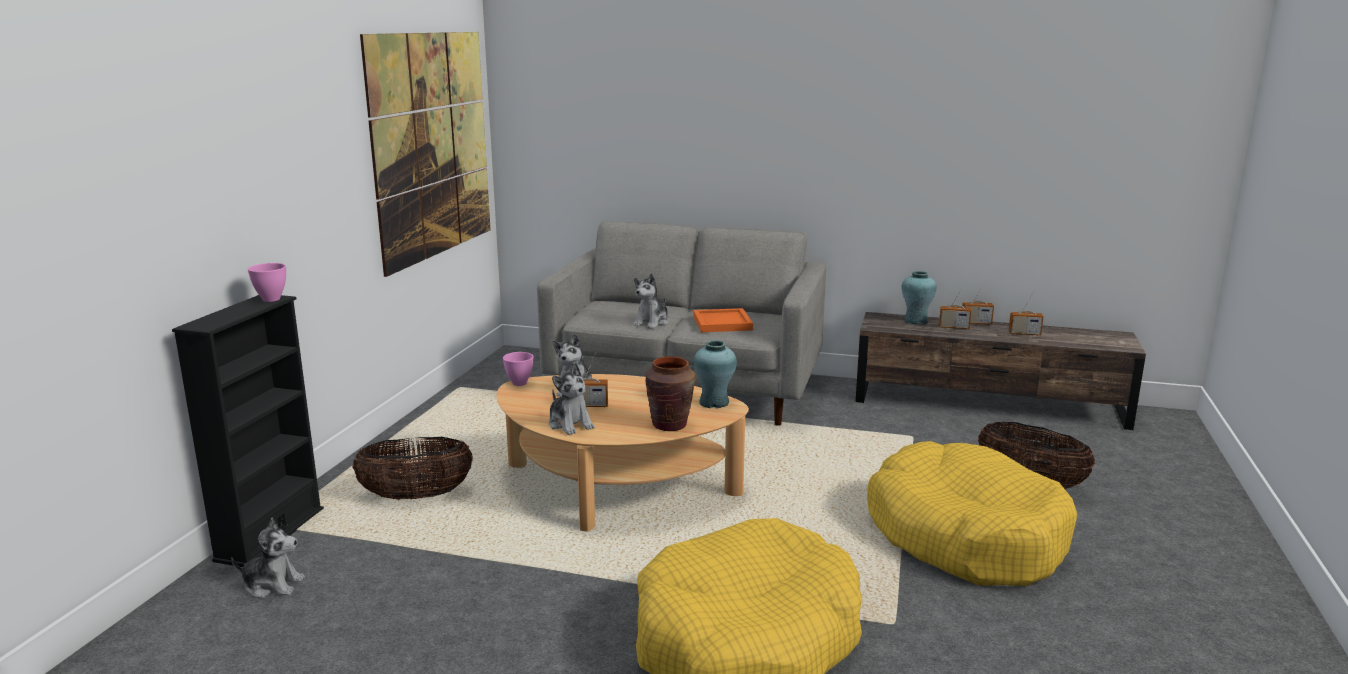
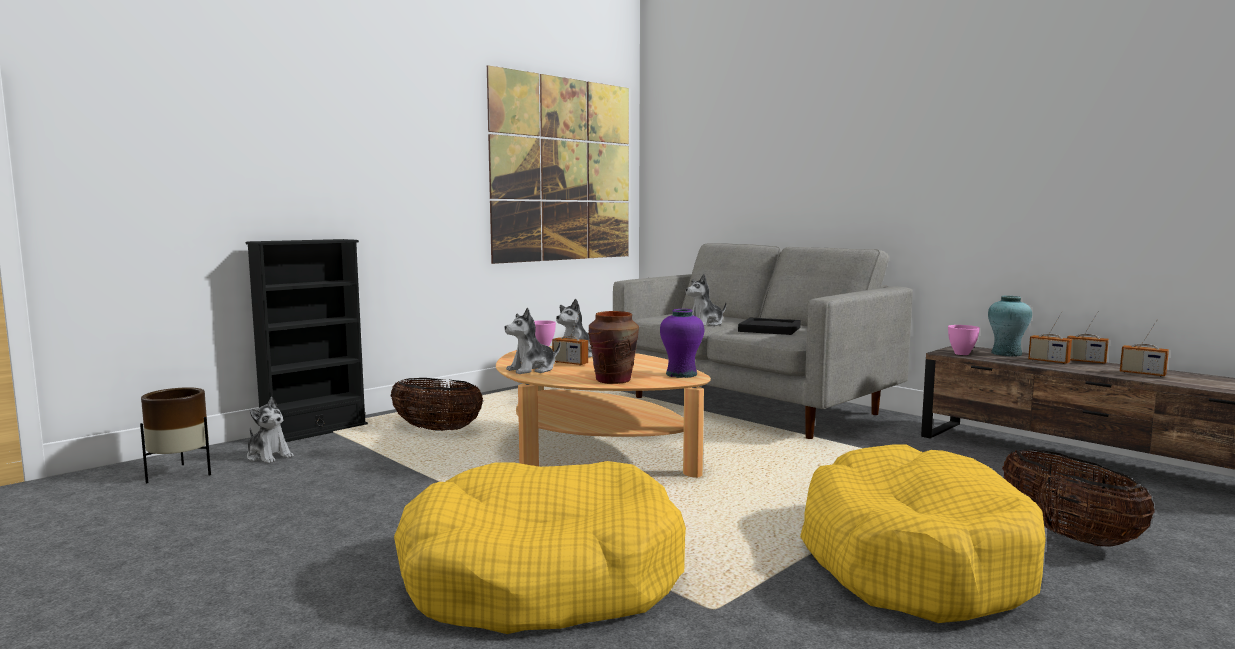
camera: 30 degrees right, 10 degrees down
pink bowl [248,263,286,302] -> pink bowl moved to [948,325,980,355]
plush toy [549,363,595,435] -> plush toy turned 60 degrees clockwise [505,308,561,374]
orange tray [693,308,753,332] -> black tray [738,318,801,335]
turquoise vase [694,340,737,408] -> purple vase [660,309,704,378]
none -> brown planter [140,387,211,483]

